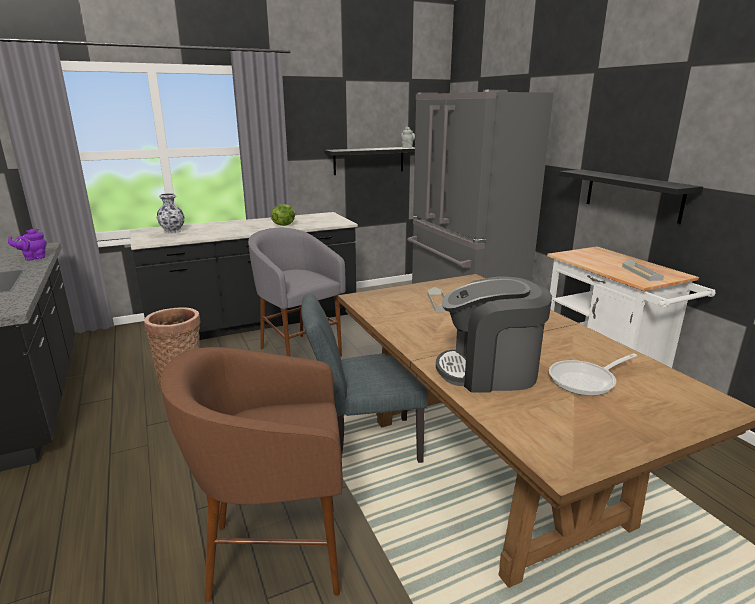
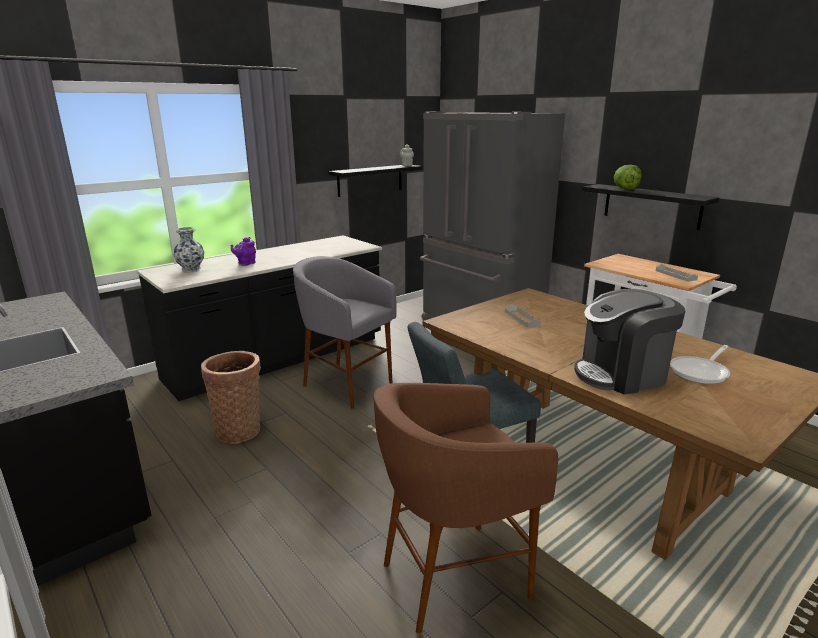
camera: 15 degrees left, 0 degrees up
purple teapot [8,229,47,260] -> purple teapot moved to [231,237,256,266]
lettuce [271,204,296,226] -> lettuce moved to [614,165,641,190]

